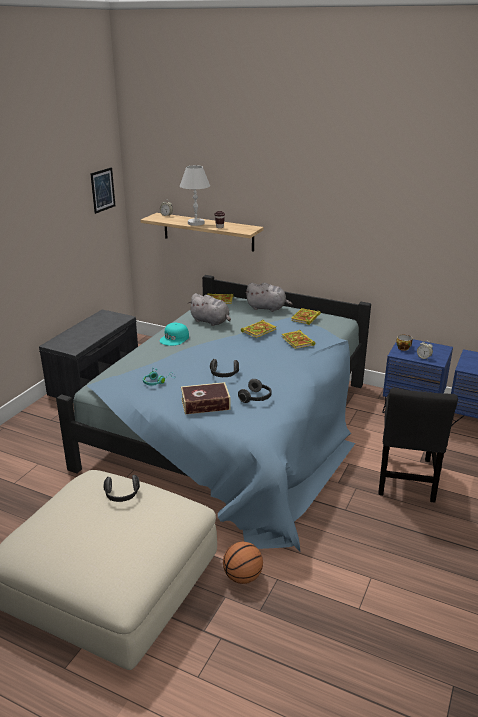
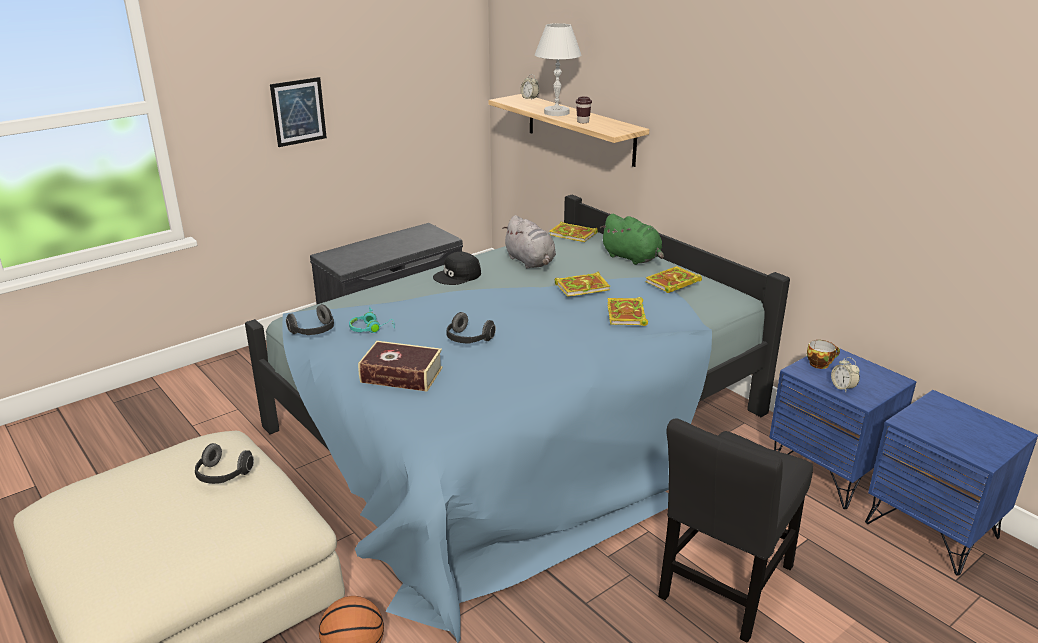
camera: 25 degrees right, 0 degrees up
picture [90,167,115,214] -> picture moved to [270,77,327,147]
turquoise cap [160,323,189,346] -> black cap [433,252,481,285]
headphones [238,379,271,403] -> headphones moved to [286,304,334,335]
grey plush toy [245,283,292,312] -> green plush toy [600,214,664,265]

